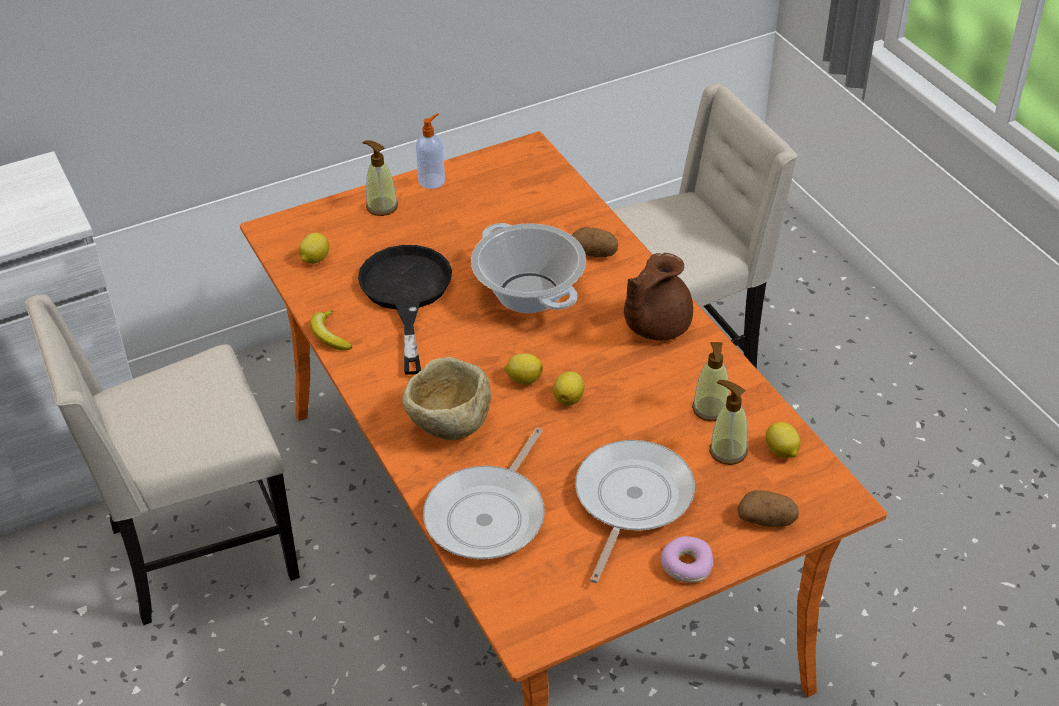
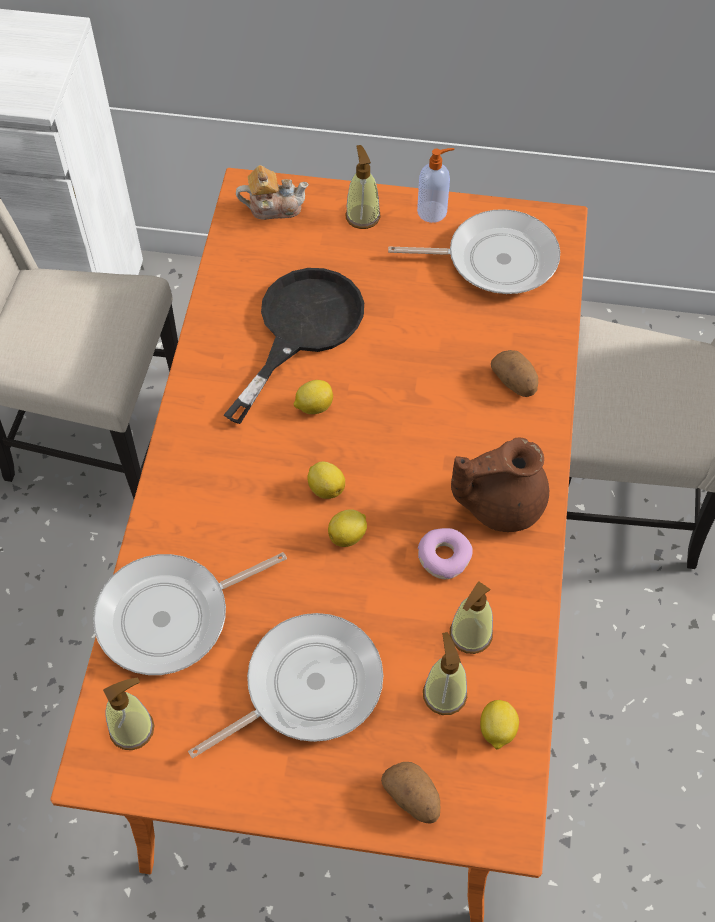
camera: 35 degrees right, 15 degrees up
lemon [299,232,329,264] -> lemon moved to [294,380,333,414]
banana [310,310,352,350] -> none
beige bowl [402,357,491,440] -> none
cooking pot [471,223,586,313] -> none
donut [660,536,714,583] -> donut moved to [418,528,473,579]
none -> soap dispenser [103,678,155,750]
none -> teapot [236,165,309,220]
none -> frying pan [388,209,560,294]

